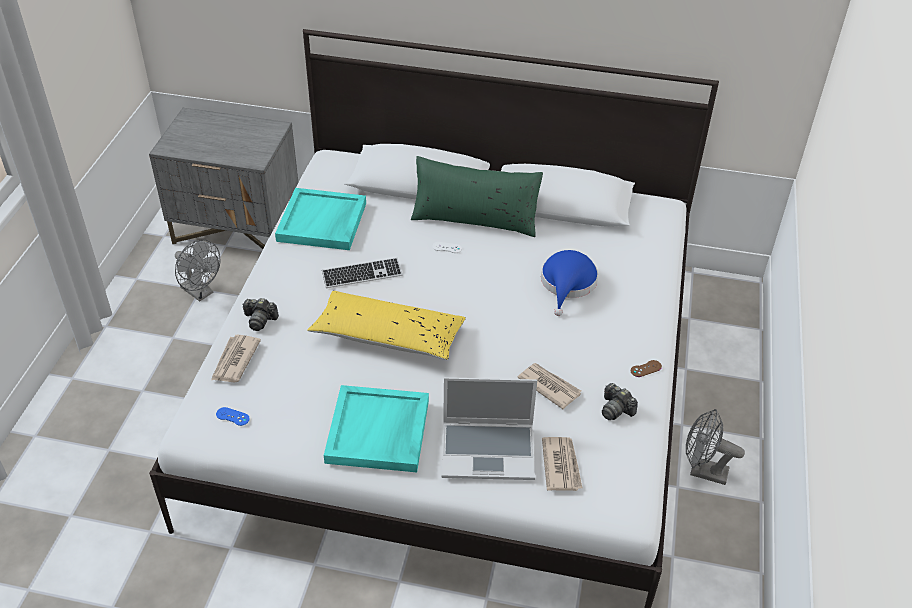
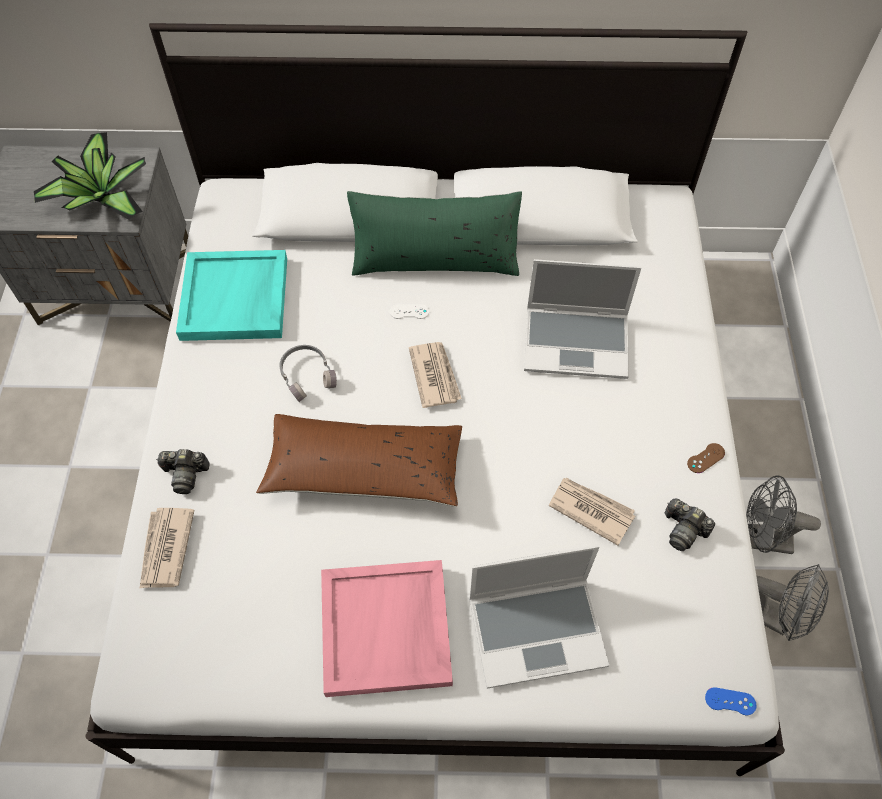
camera: 10 degrees left, 15 degrees up
grey fan [175,239,221,302] -> grey fan moved to [756,564,829,641]
blue game controller [216,407,250,426] -> blue game controller moved to [705,687,757,715]
yellow pillow [307,291,466,360] -> brown pillow [256,414,462,507]
keyboard [322,258,402,288] -> grey headphones [280,345,337,402]
turquoise tray [324,385,429,472] -> pink tray [321,560,453,697]
blue hat [541,250,598,316] -> laptop [524,259,641,379]
newspaper [542,437,583,491] -> newspaper moved to [409,342,462,408]
none -> potted plant [34,132,146,220]

